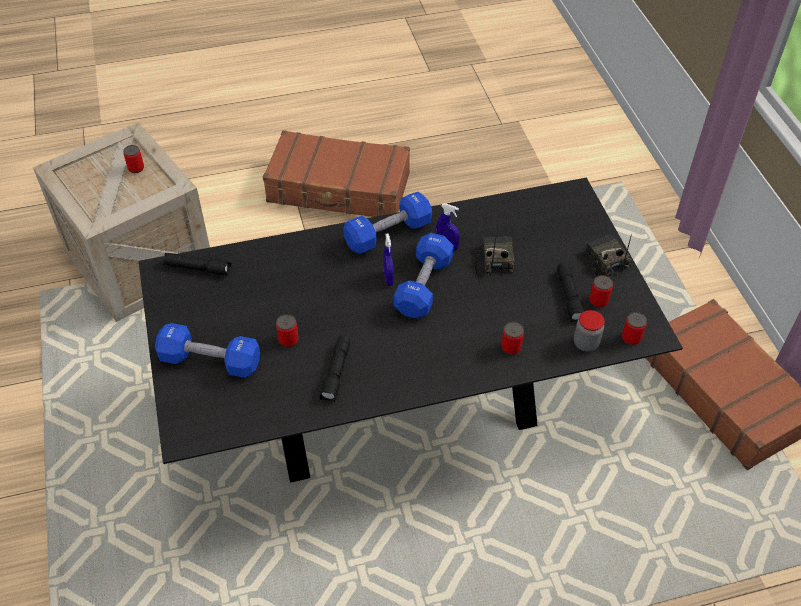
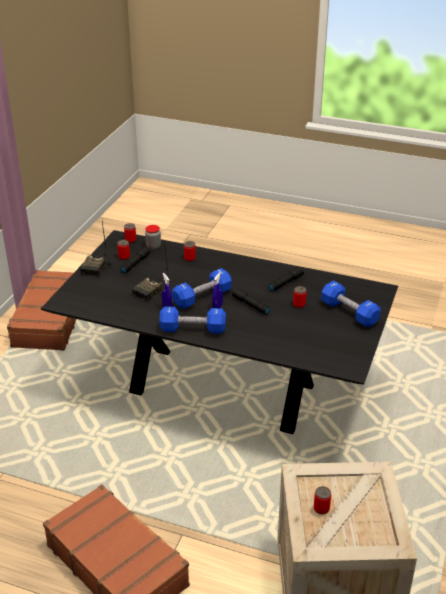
camera: 145 degrees left, 15 degrees down
black flashlight [163,253,232,276] -> black flashlight moved to [232,288,270,315]

